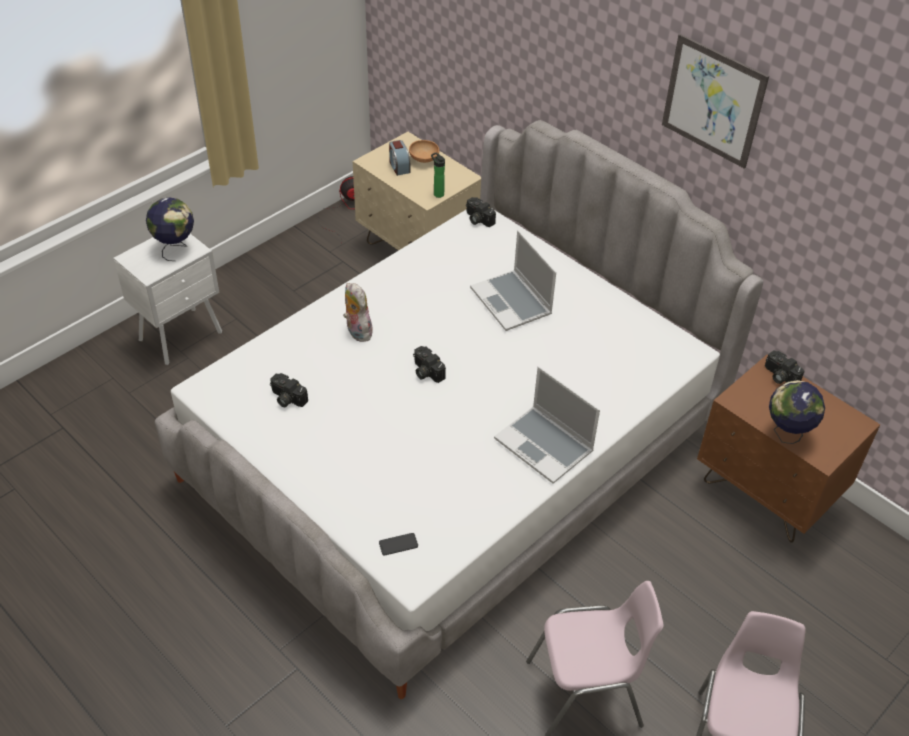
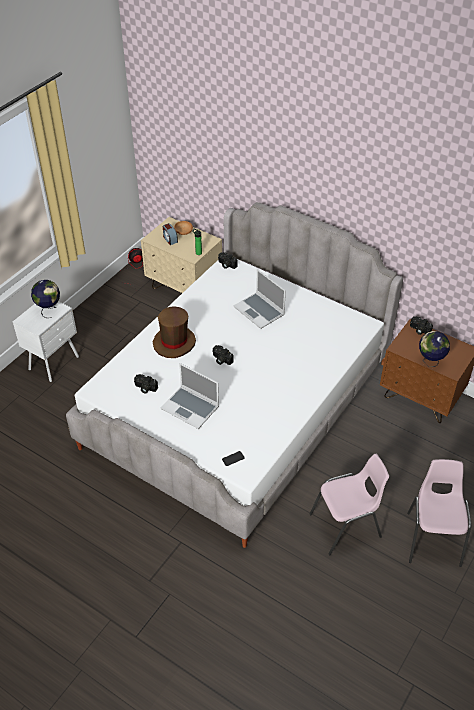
camera: 10 degrees left, 0 degrees up
plush toy [343,283,373,342] -> brown hat [153,306,196,358]
laptop [494,366,600,484] -> laptop moved to [161,363,219,429]
picture [662,34,769,168] -> none

